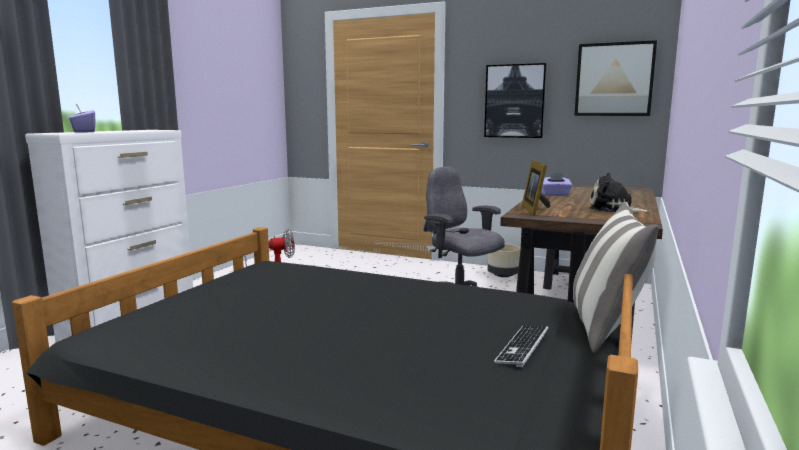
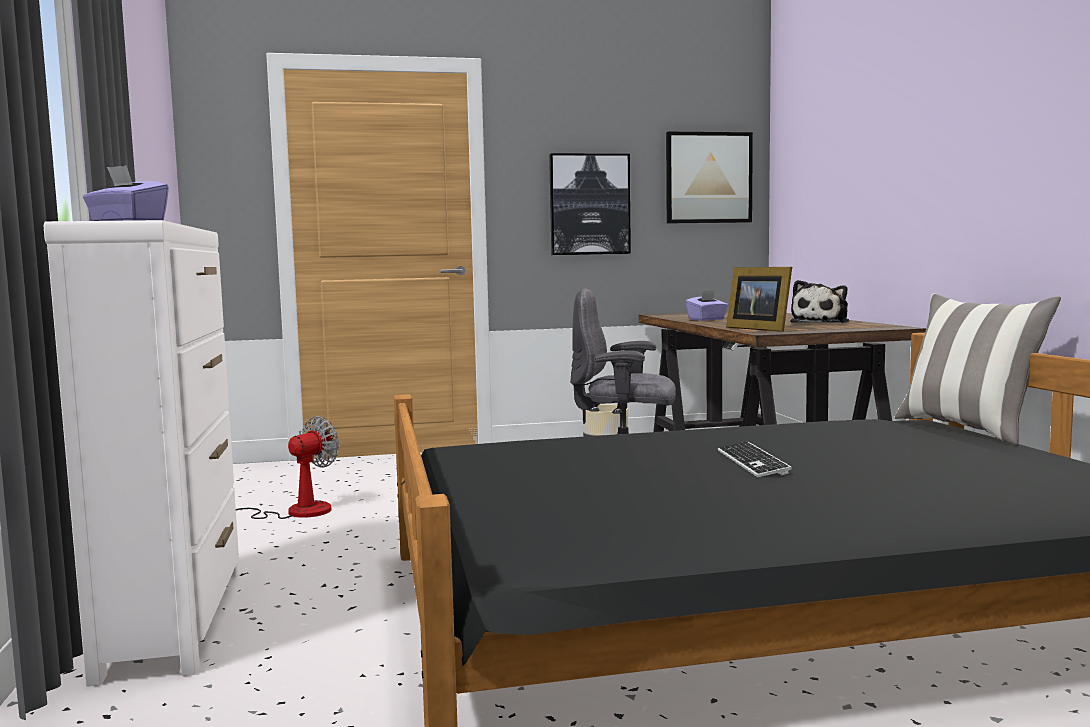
camera: 35 degrees left, 5 degrees down
keyboard [494,326,549,367] -> keyboard moved to [718,442,792,477]
plush toy [590,172,650,213] -> plush toy turned 45 degrees counterclockwise [790,280,849,323]

